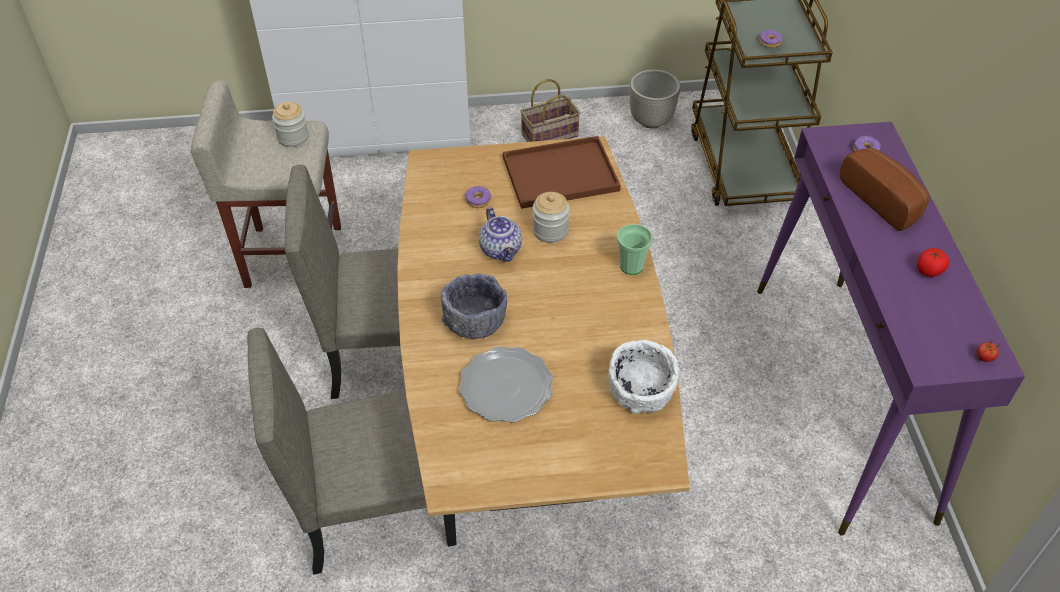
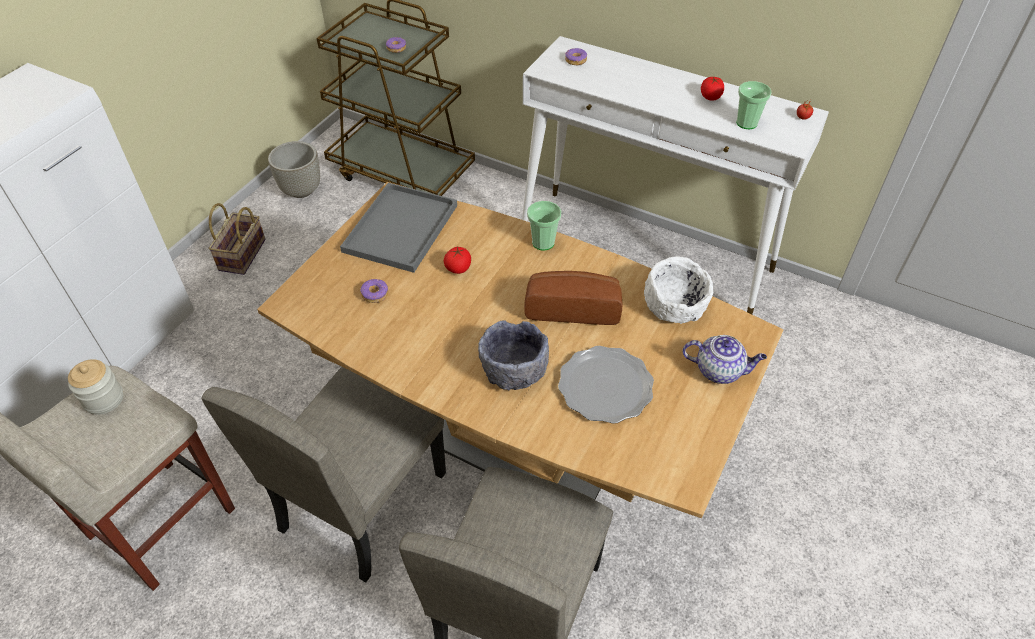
camera: 55 degrees left, 0 degrees up
teapot [479,207,522,262] -> teapot moved to [683,335,767,384]
brown tray [503,136,621,209] -> grey tray [340,183,457,273]
jar [533,192,569,243] -> tomato [444,246,471,274]
purple console table [757,122,1025,536] -> white console table [522,36,829,314]
bread [840,148,930,231] -> bread moved to [524,271,623,325]
none -> cup [736,81,772,129]

